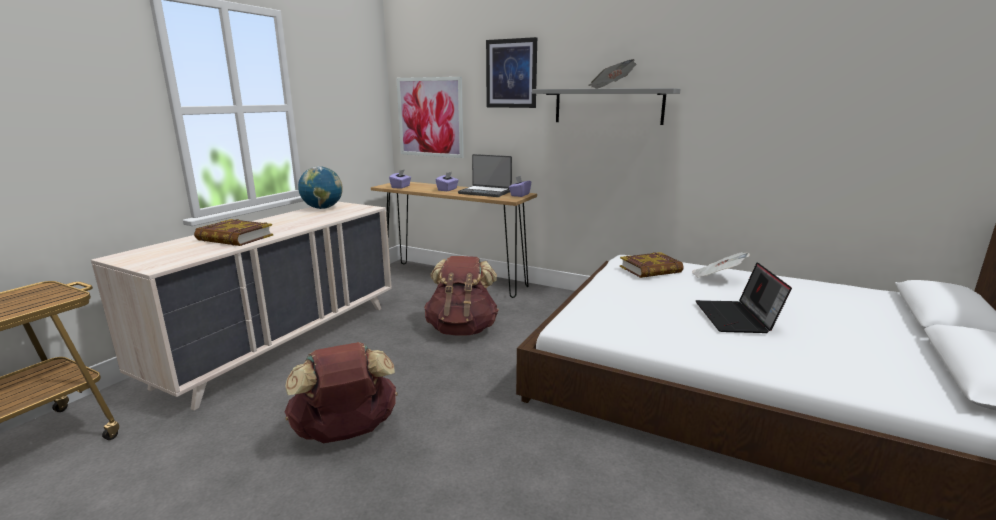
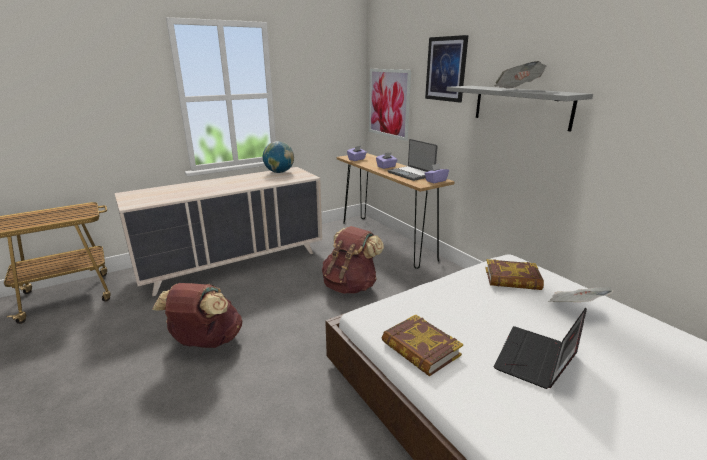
camera: 30 degrees right, 5 degrees up
book [194,219,273,246] -> book moved to [382,314,463,376]

